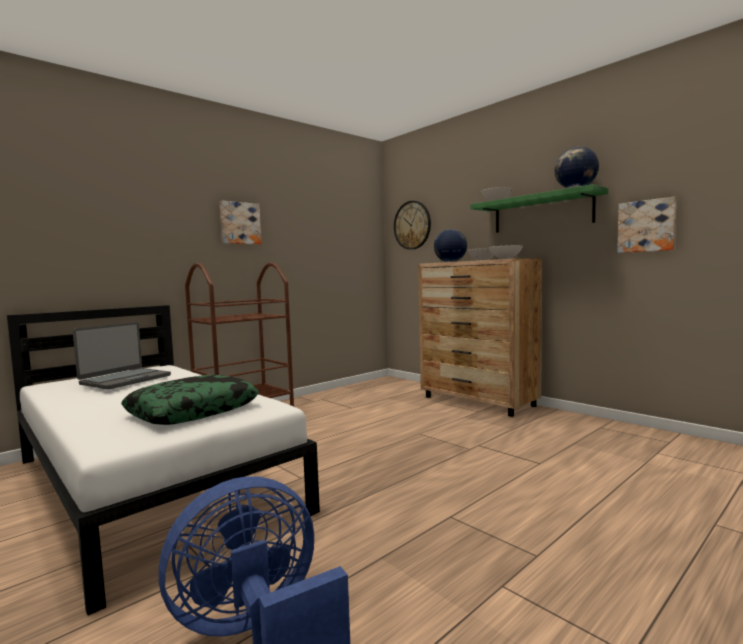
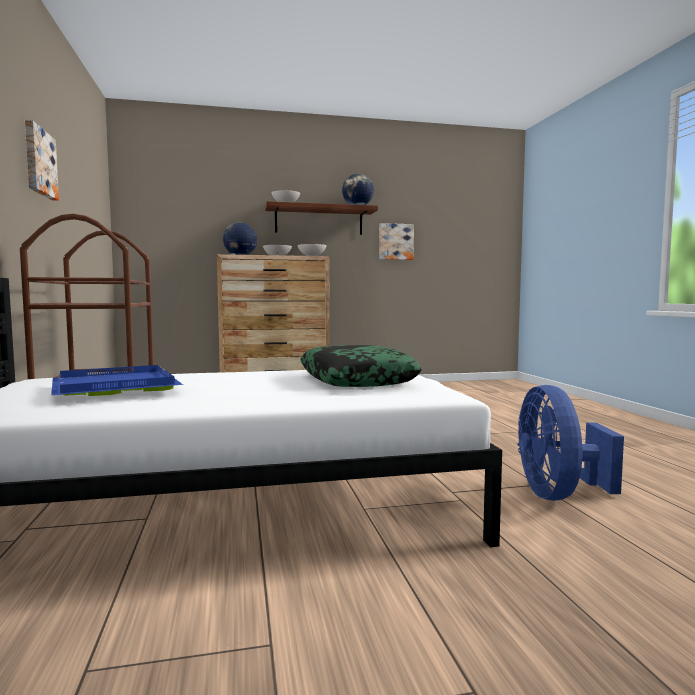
camera: 60 degrees left, 0 degrees up
laptop [73,322,171,390] -> blue tray [51,365,183,396]
wall clock [394,201,431,250] -> none
green shelf [471,184,608,233] -> brown shelf [265,201,378,235]

